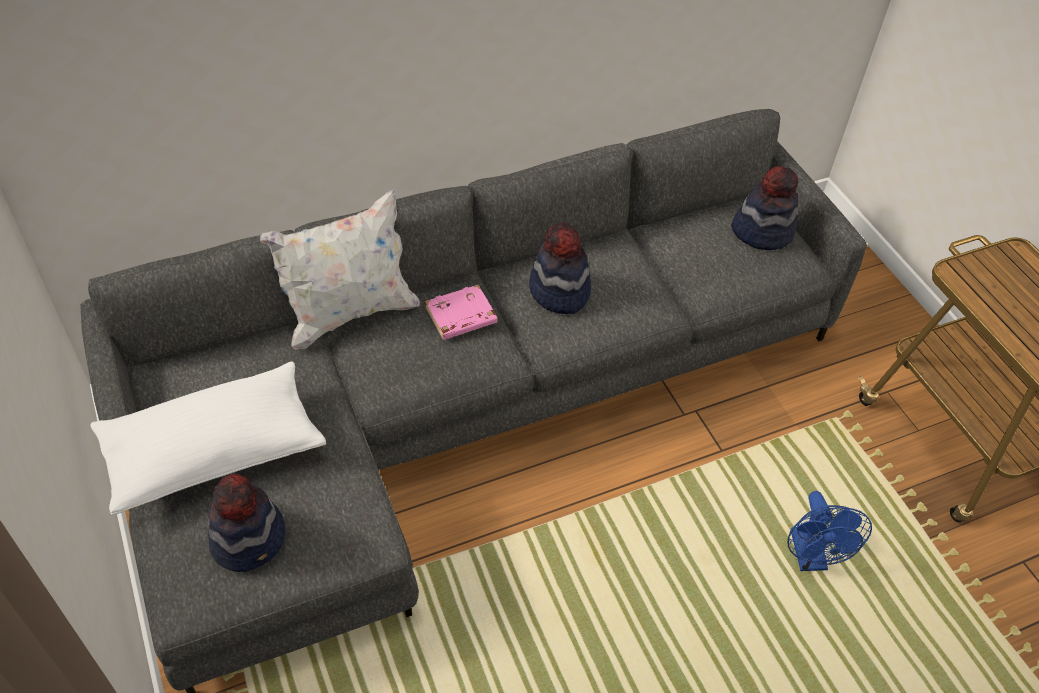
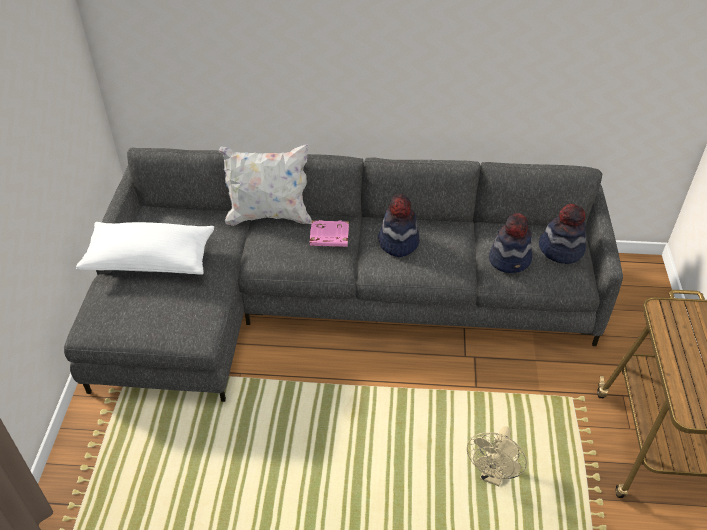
camera: 30 degrees right, 5 degrees down
hat [208,474,285,572] -> hat moved to [489,213,532,273]
blue fan [787,491,872,571] -> beige fan [467,426,527,486]

